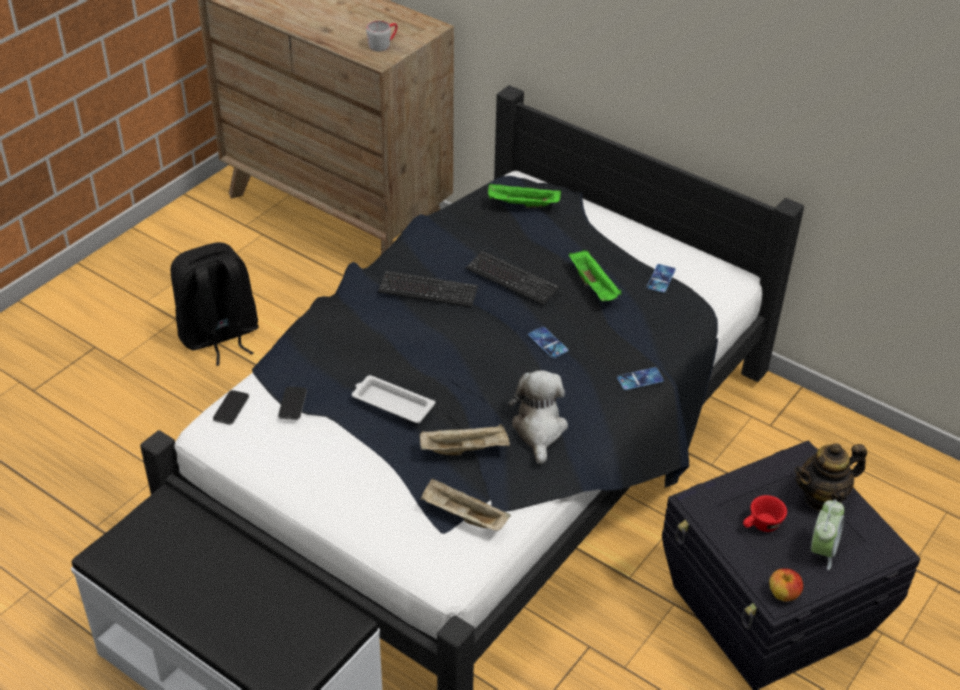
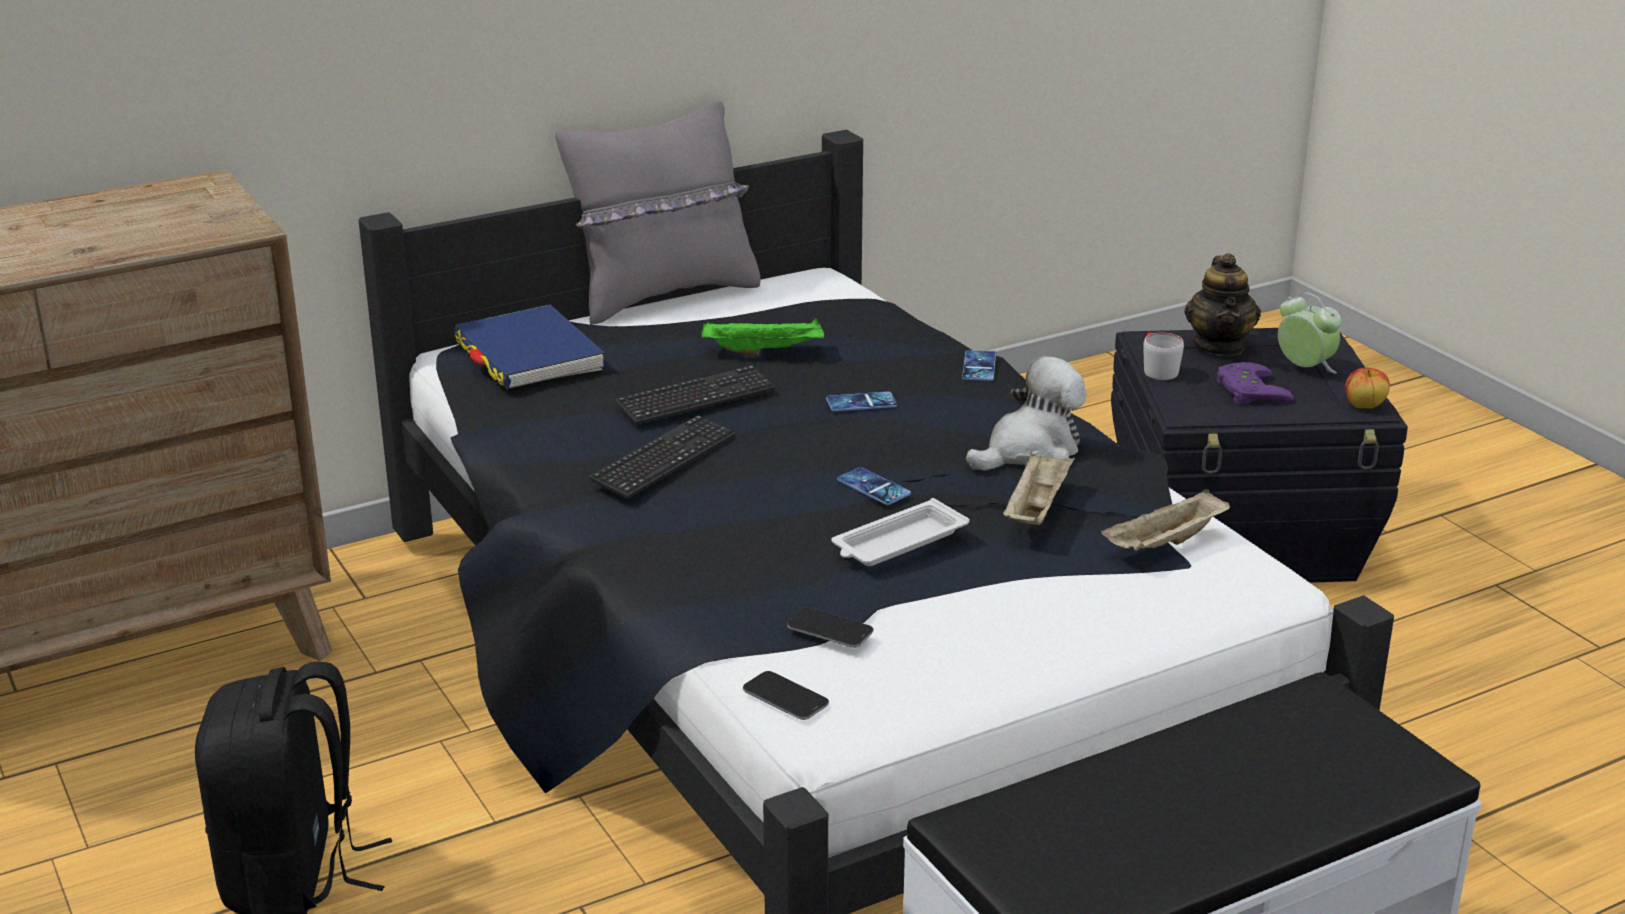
camera: 65 degrees left, 15 degrees down
grey mug [366,21,398,51] -> grey mug moved to [1143,332,1184,380]
green tray [488,184,561,208] -> blue book [453,305,605,389]
plush toy [508,370,568,465] -> plush toy turned 120 degrees clockwise [966,356,1087,471]
phone [647,264,676,293] -> phone moved to [837,467,911,505]
red cup [743,495,787,532] -> purple game controller [1217,362,1293,405]
none -> grey pillow [555,101,761,325]

